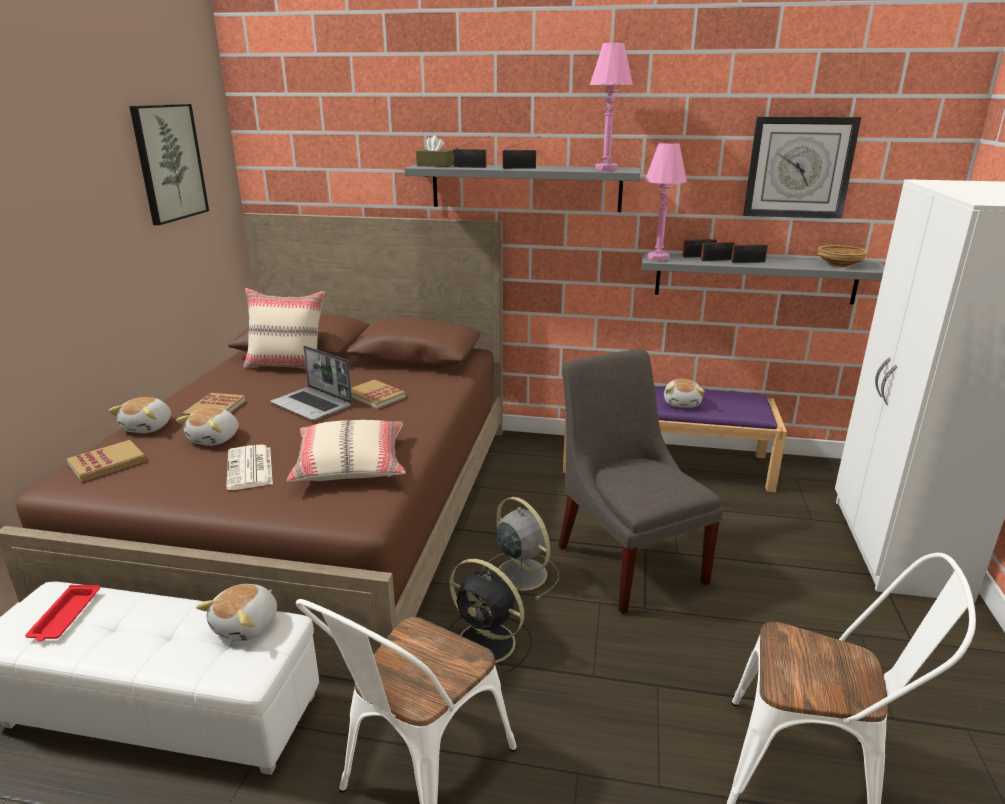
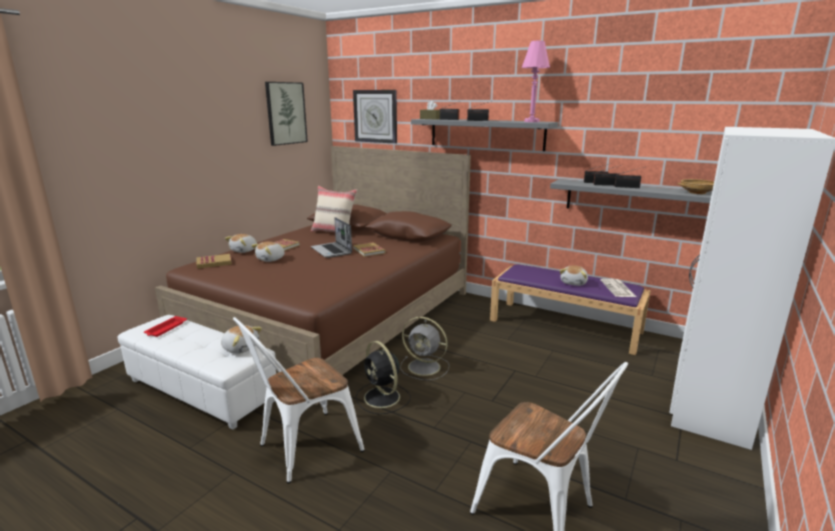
camera: 20 degrees right, 5 degrees down
plush toy [196,584,277,641] -> plush toy turned 105 degrees counterclockwise [221,325,262,354]
newspaper [226,444,273,490] -> newspaper moved to [601,279,637,297]
beige pillow [287,420,406,482] -> none
grey fan [482,497,559,600] -> grey fan turned 135 degrees clockwise [400,317,449,380]
grey chair [558,349,724,614] -> none
pink table lamp [645,142,687,261] -> none
wall clock [743,116,861,219] -> wall clock moved to [353,90,397,144]

